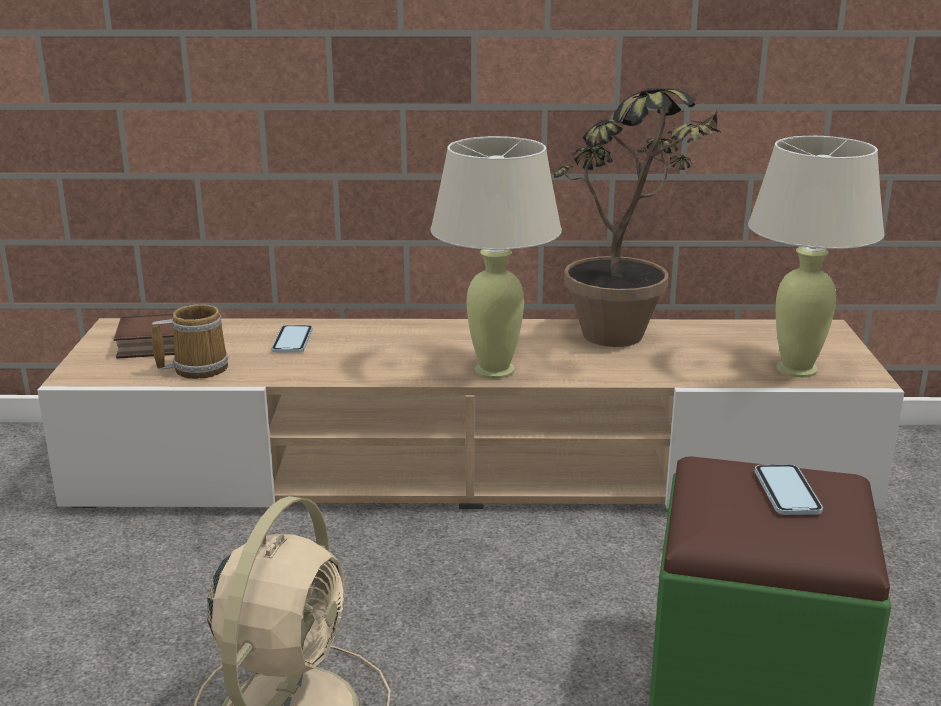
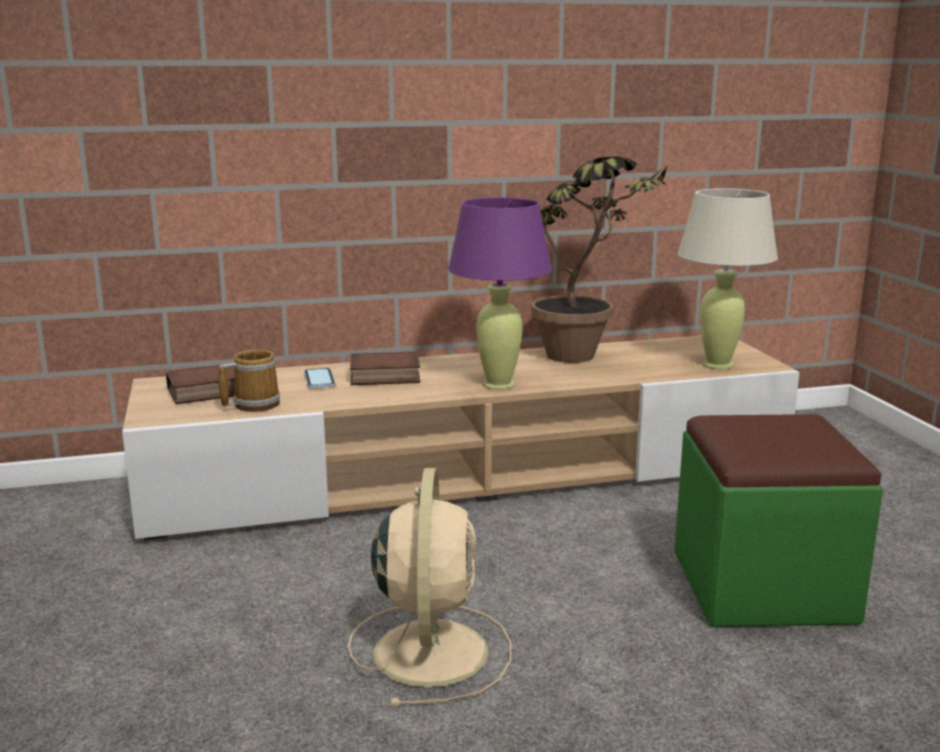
camera: 15 degrees left, 5 degrees down
beige table lamp [431,136,562,379] -> purple table lamp [448,197,552,390]
phone [755,464,823,515] -> none
none -> book [350,352,420,385]

